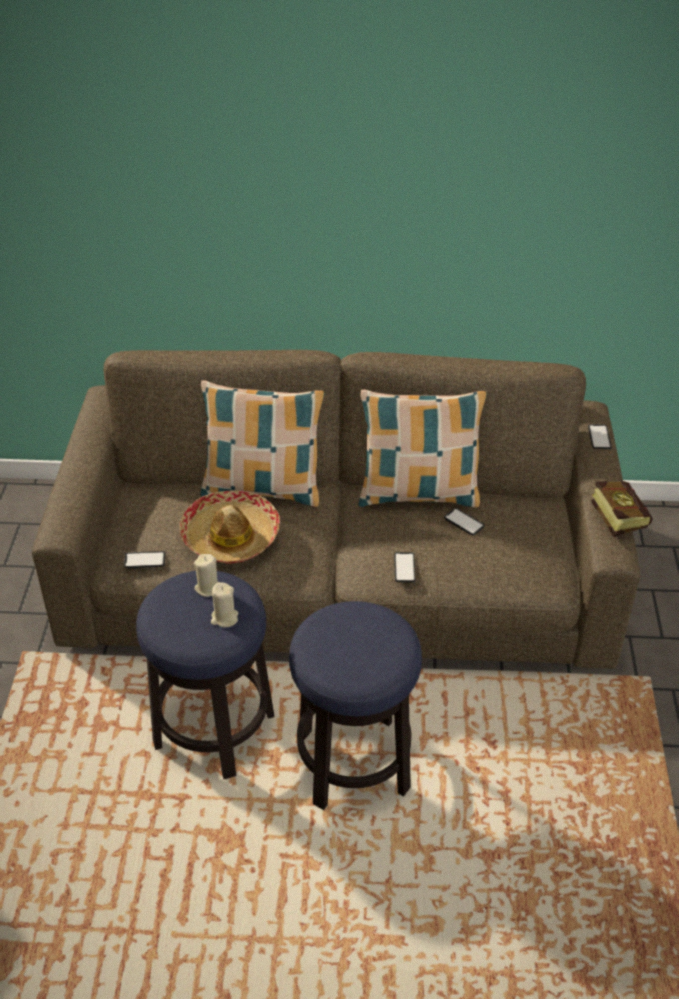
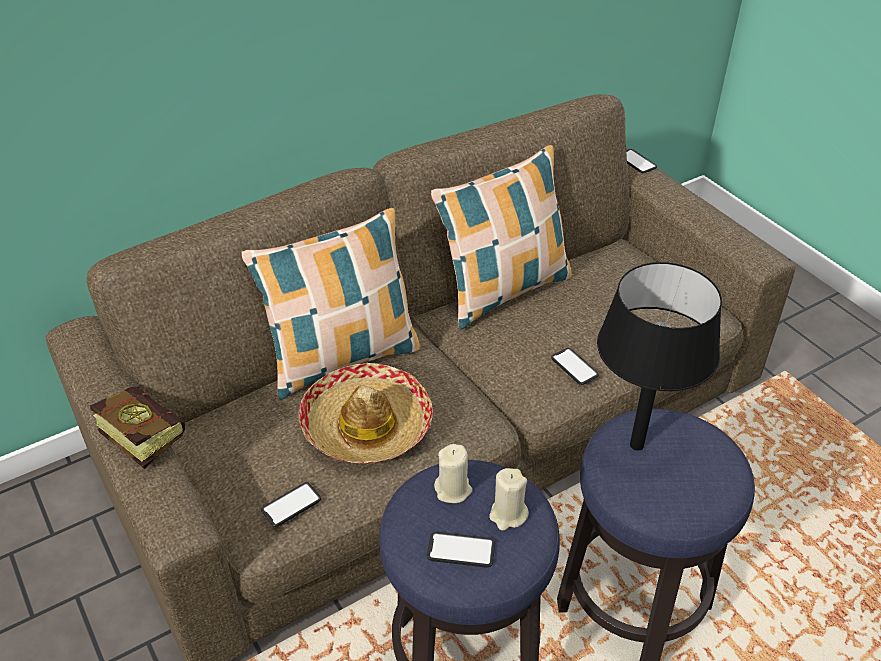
camera: 35 degrees left, 0 degrees up
phone [444,508,485,535] -> phone moved to [427,532,495,568]
book [592,481,653,537] -> book moved to [90,386,185,469]
none -> black table lamp [597,262,722,451]

